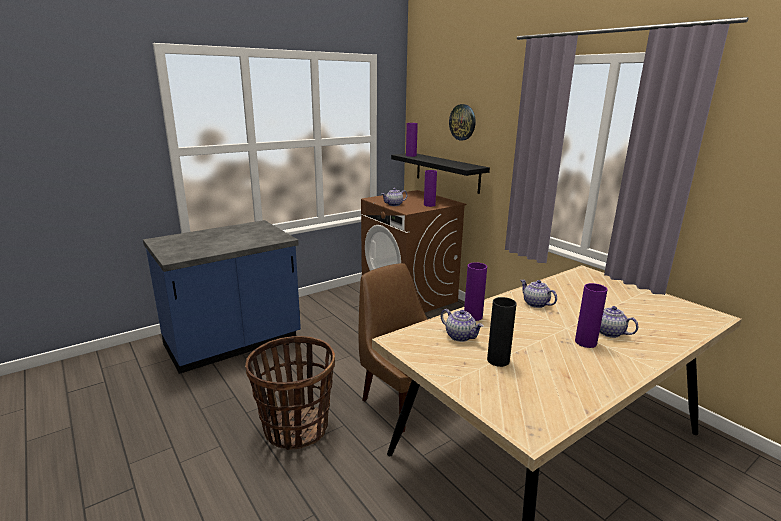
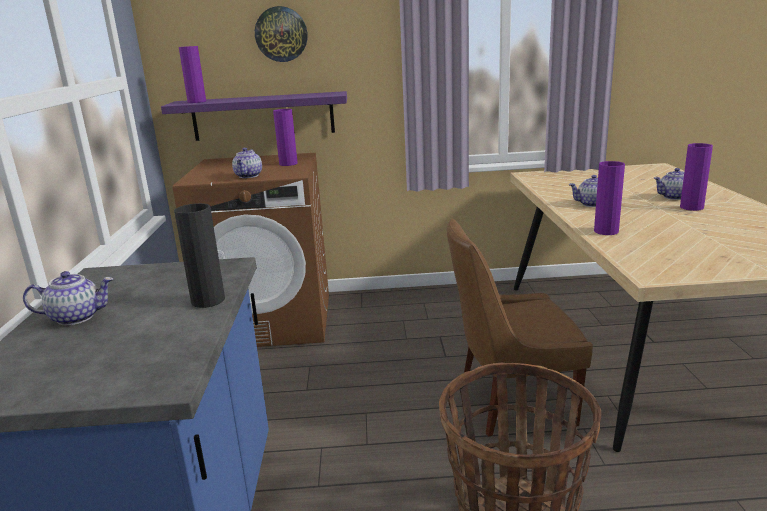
camera: 55 degrees left, 0 degrees up
black shelf [391,153,490,194] -> purple shelf [161,91,347,141]
teapot [441,309,484,342] -> teapot moved to [23,271,114,325]
black vase [487,297,516,367] -> black vase moved to [174,203,225,308]

